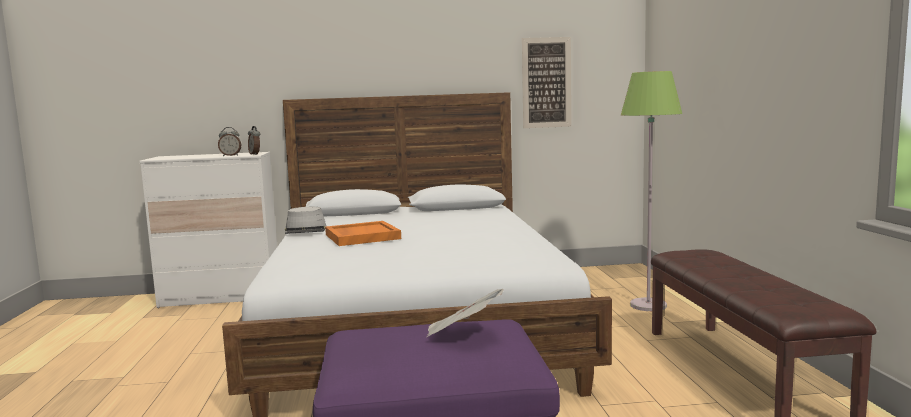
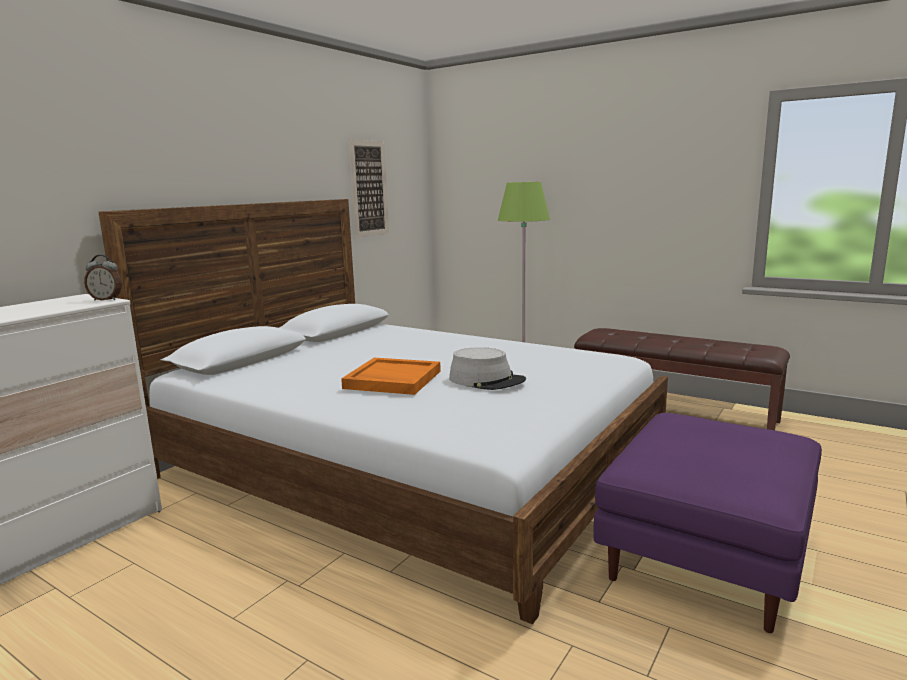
camera: 50 degrees left, 5 degrees up
alarm clock [218,127,241,156] -> none
grey hat [285,207,326,234] -> grey hat moved to [449,347,526,390]
newspaper [427,289,504,337] -> none

